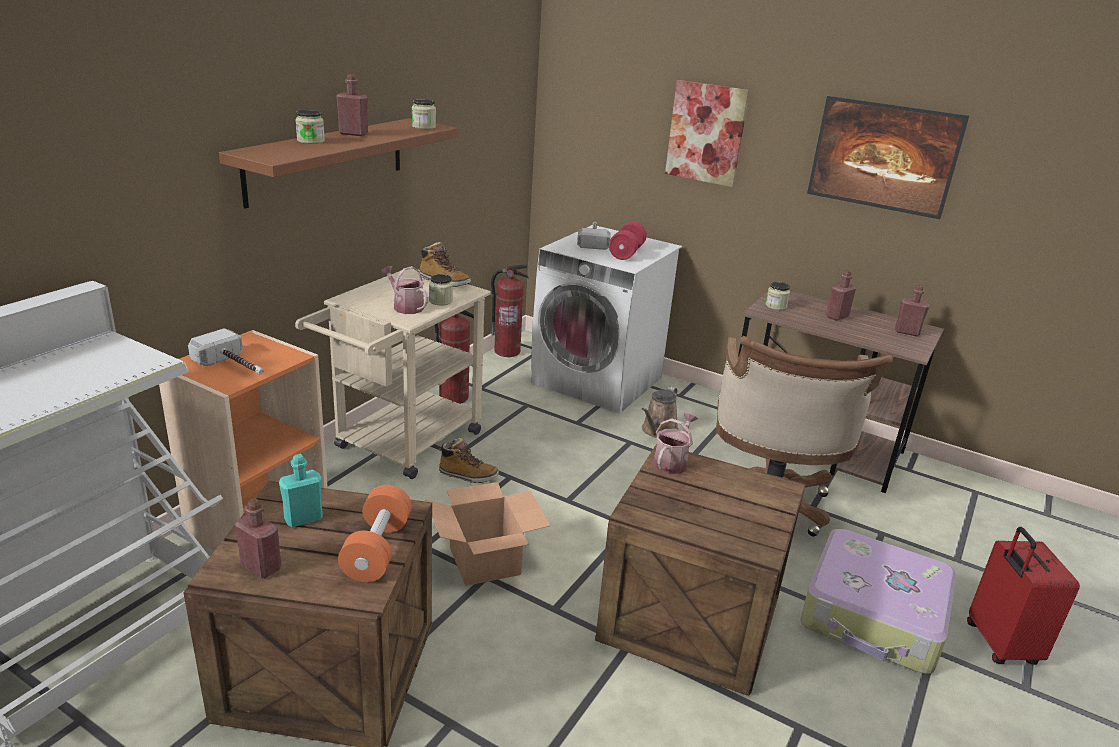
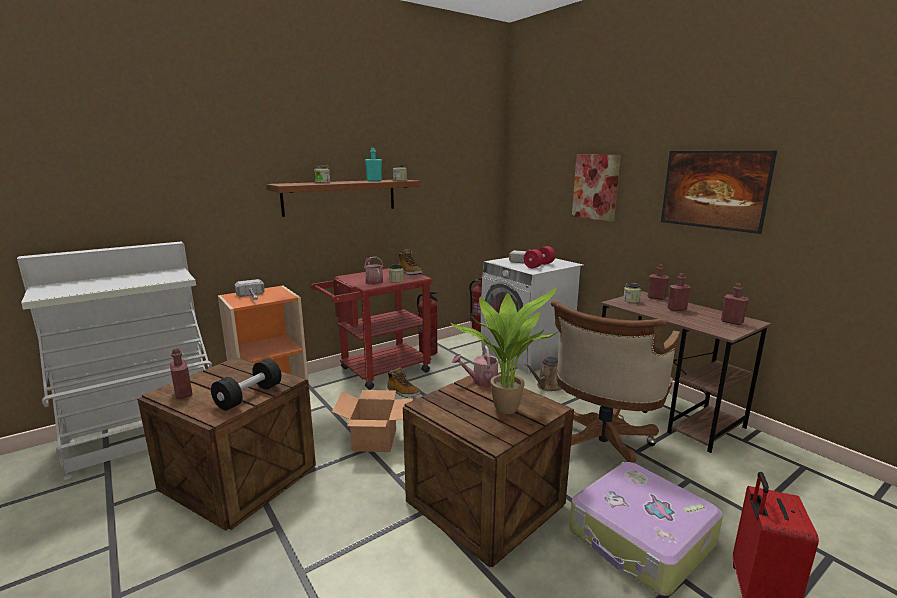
camera: 25 degrees right, 10 degrees down
turquoise bottle [279,454,323,527] -> turquoise bottle moved to [365,148,382,181]
beige cart [295,268,491,479] -> red cart [311,268,433,390]
red bottle [336,74,368,136] -> red bottle moved to [648,264,669,300]
orange dumbbell [338,485,412,582] -> black dumbbell [211,359,282,411]
watering can [653,413,698,474] -> watering can turned 150 degrees counterclockwise [452,345,507,387]
none -> potted plant [450,287,557,415]

